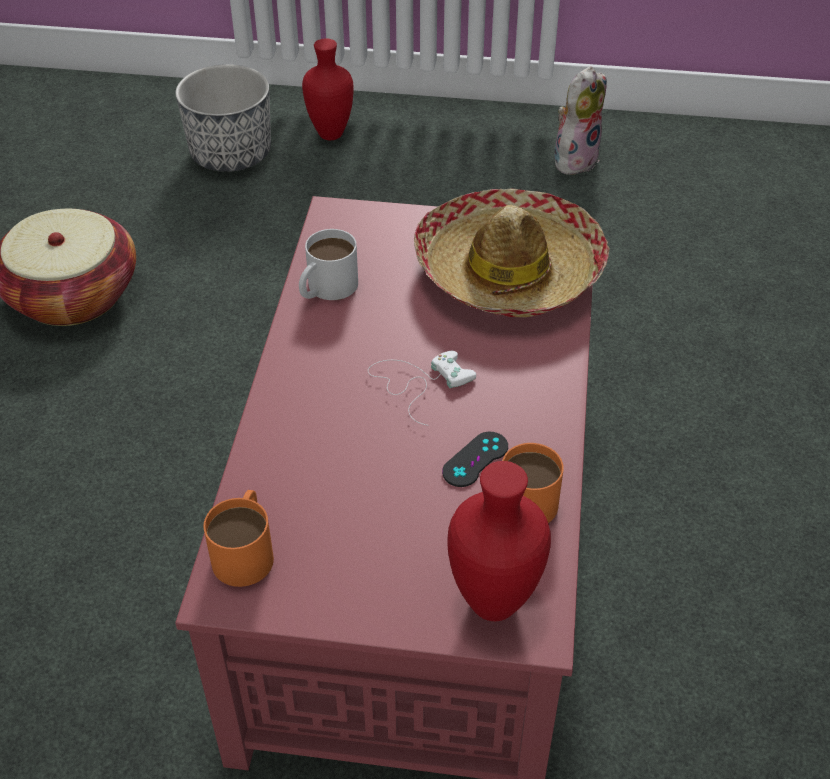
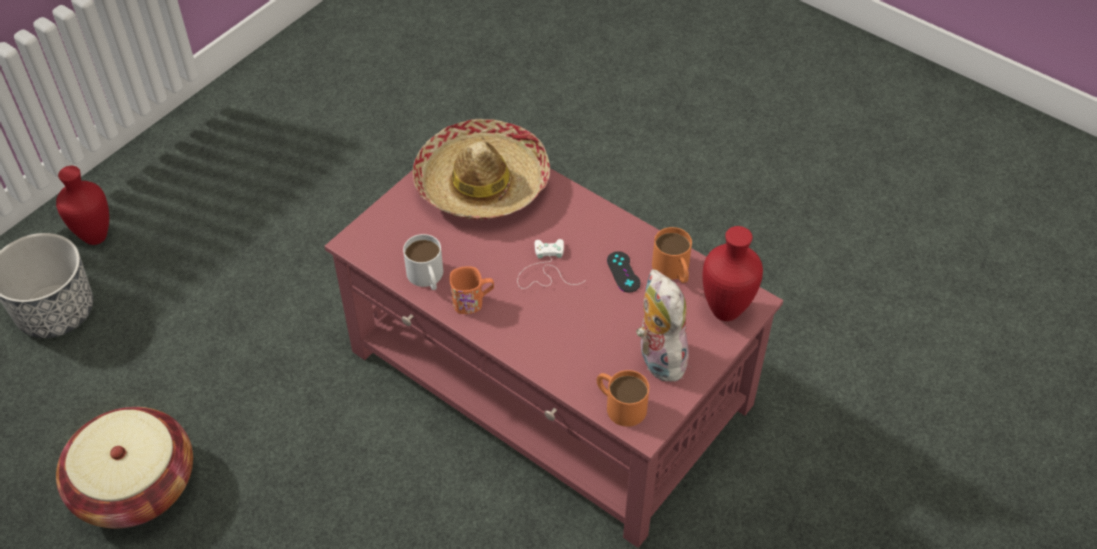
camera: 60 degrees left, 5 degrees up
plush toy [554,66,607,176] -> plush toy moved to [636,269,691,382]
none -> orange mug [449,266,494,314]

